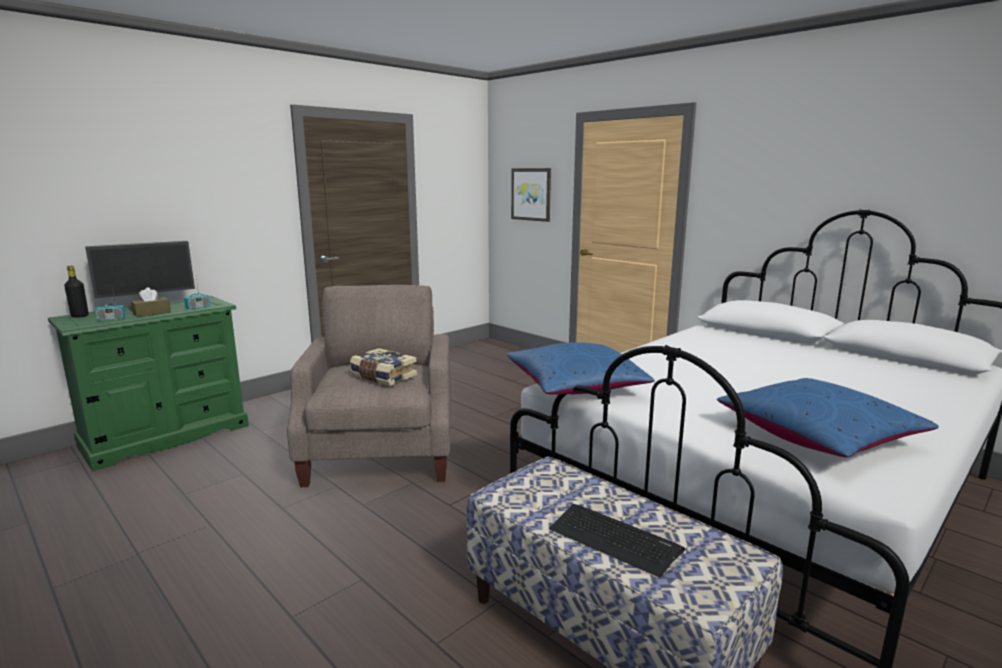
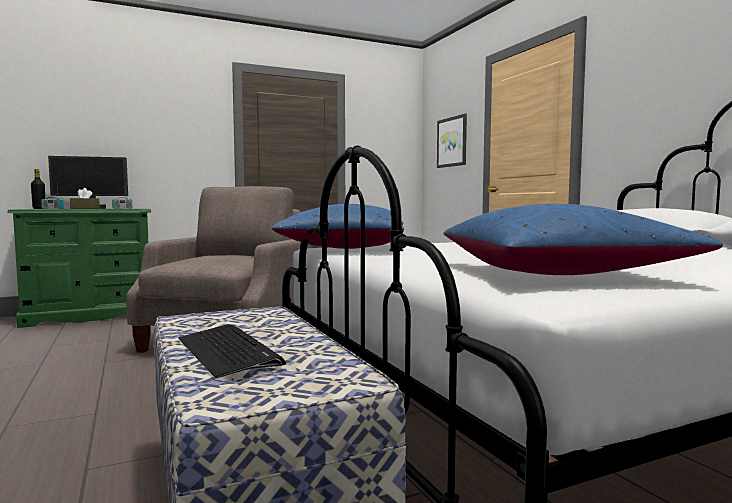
camera: 20 degrees right, 10 degrees down
book [350,348,417,386] -> none

